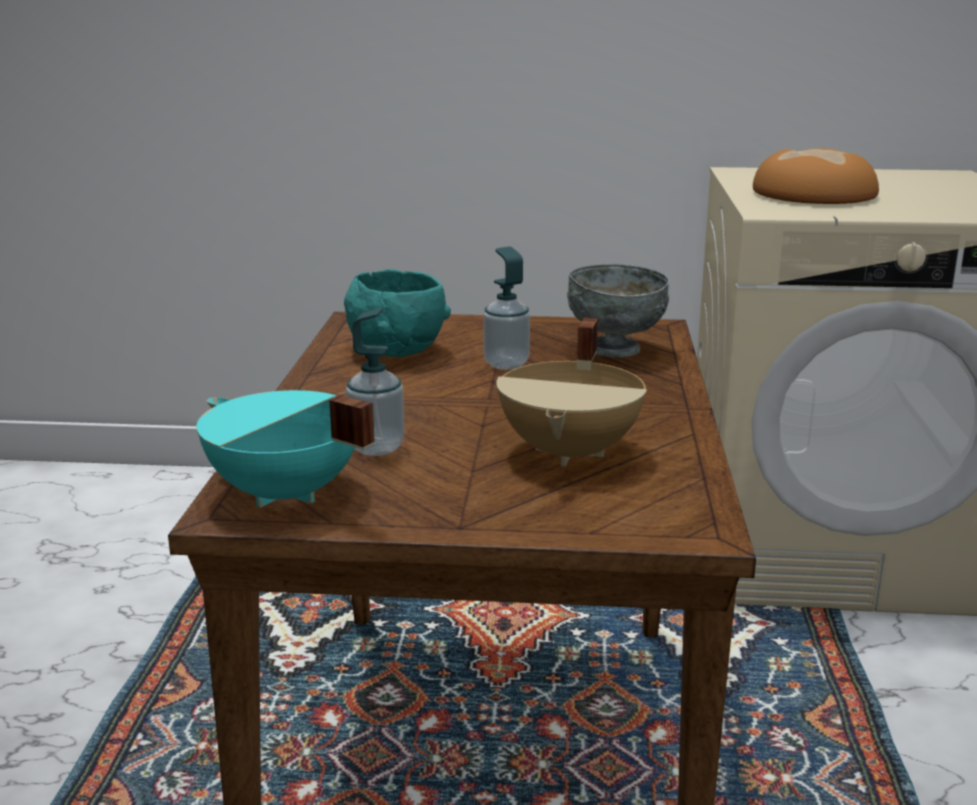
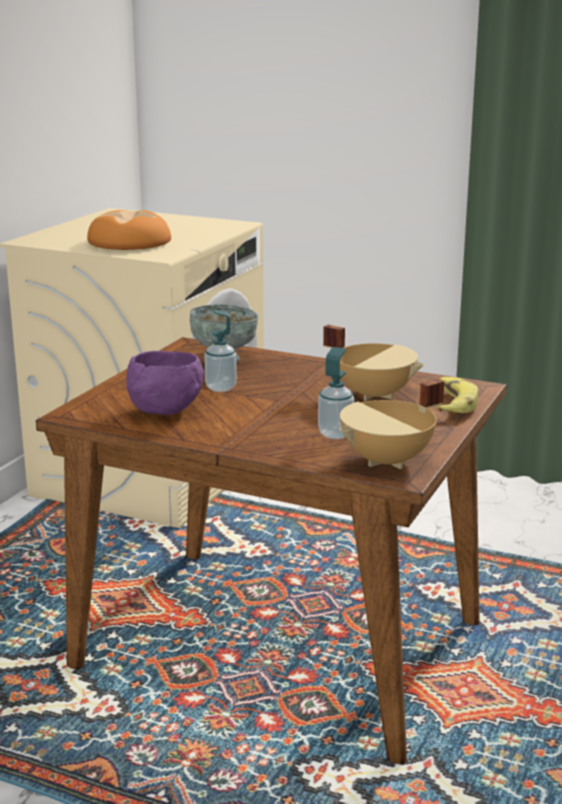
camera: 70 degrees left, 0 degrees up
turquoise cooking pot [196,390,375,508] -> beige cooking pot [339,379,444,469]
turquoise bowl [344,269,451,357] -> purple bowl [126,351,204,415]
none -> banana [435,377,479,413]

